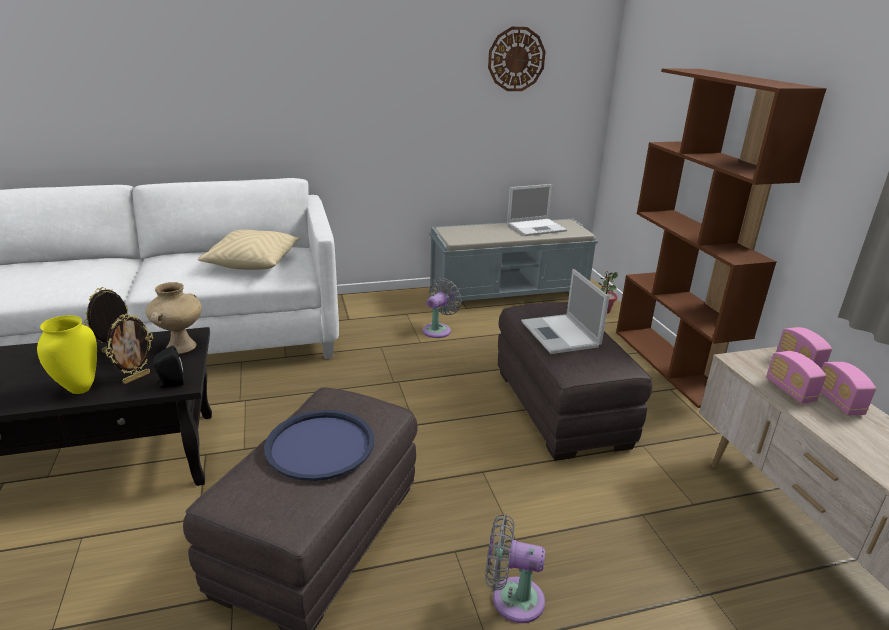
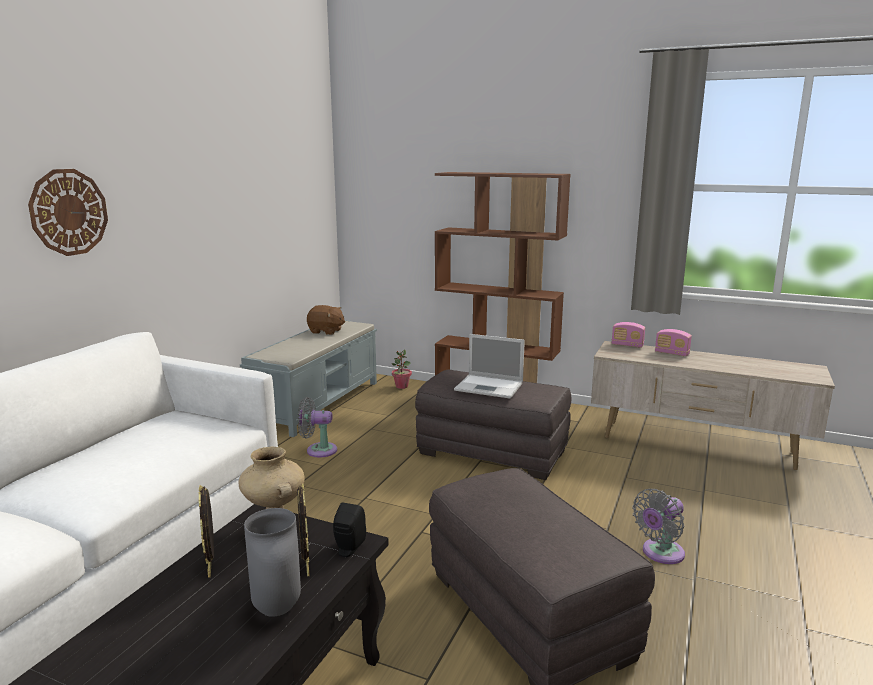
camera: 50 degrees left, 10 degrees down
yellow vase [37,315,97,394] -> grey vase [244,508,301,617]
beige pillow [198,229,301,270] -> none
blue tray [264,410,374,481] -> none
grey fan [422,278,462,338] -> grey fan turned 75 degrees counterclockwise [298,397,337,457]
wall clock [488,27,546,91] -> wall clock moved to [28,169,108,256]
laptop [507,184,567,236] -> brown plush toy [307,305,345,335]
radio [766,351,826,404] -> none

